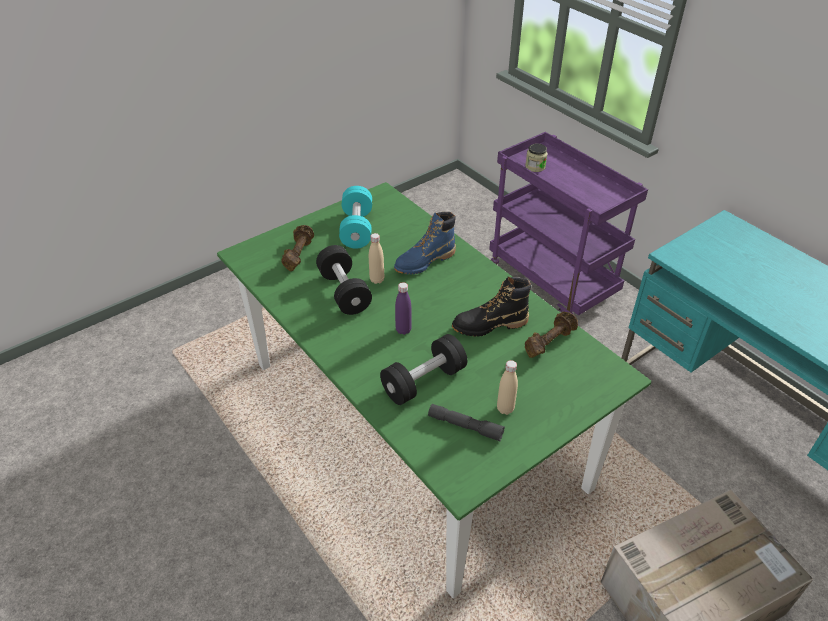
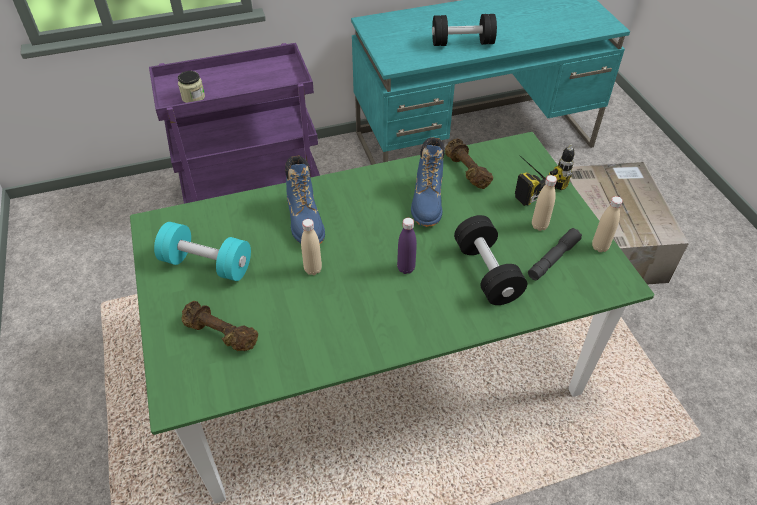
camera: 70 degrees left, 5 degrees up
black dumbbell [316,245,372,315] -> black dumbbell moved to [432,14,497,46]
black boot [452,277,531,337] -> blue boot [411,137,445,227]
none -> power drill [515,144,575,206]
none -> beige bottle [592,196,623,252]

